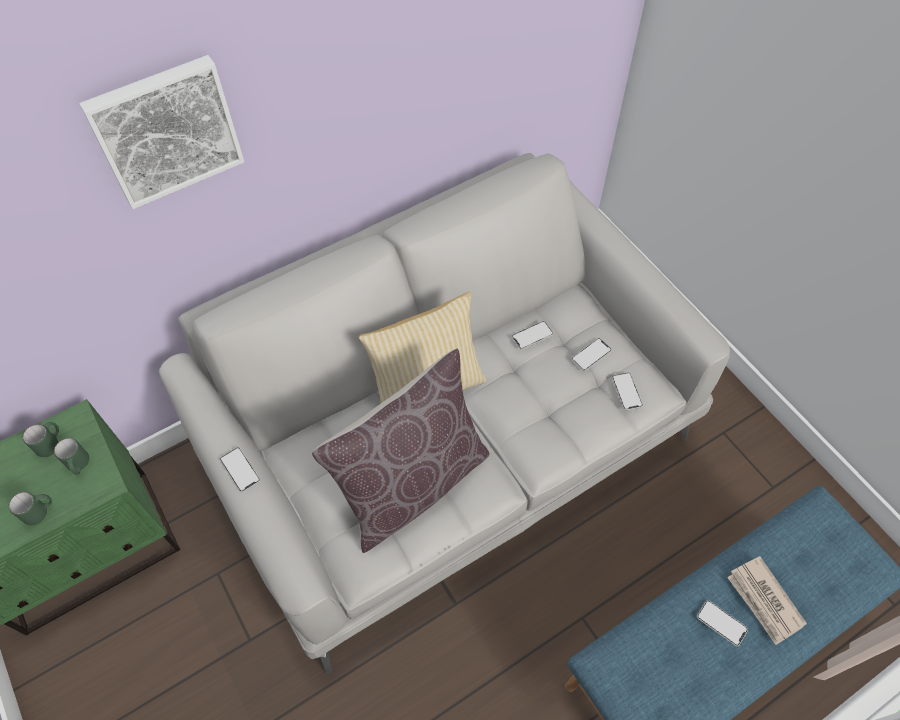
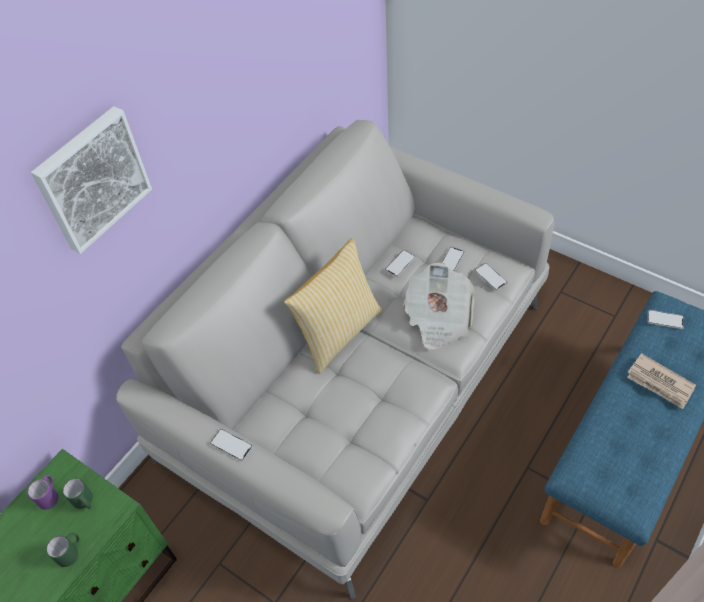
camera: 20 degrees left, 5 degrees down
green mug [23,422,59,457] -> purple mug [28,475,59,510]
brown pillow [312,349,489,553] -> none
phone [697,600,748,646] -> phone moved to [647,310,684,329]
none -> newspaper [403,263,475,350]

